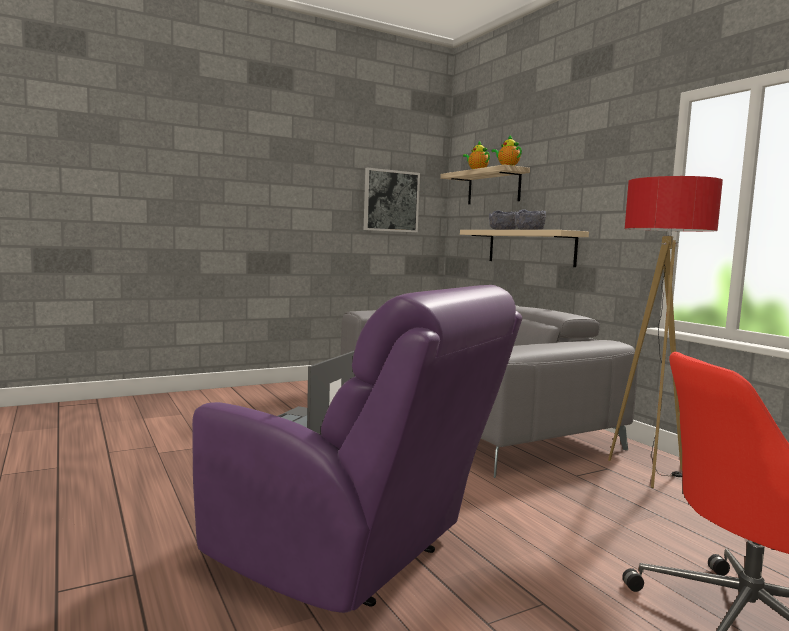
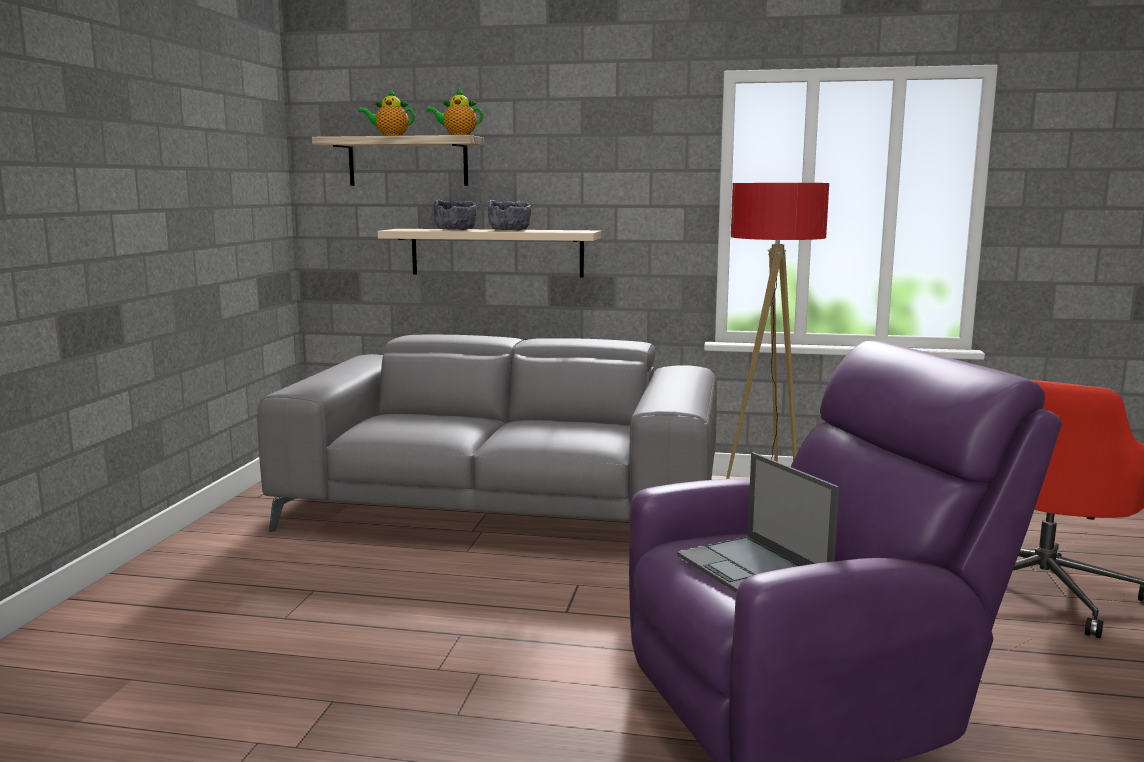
camera: 50 degrees left, 5 degrees up
picture [364,168,420,232] -> none

